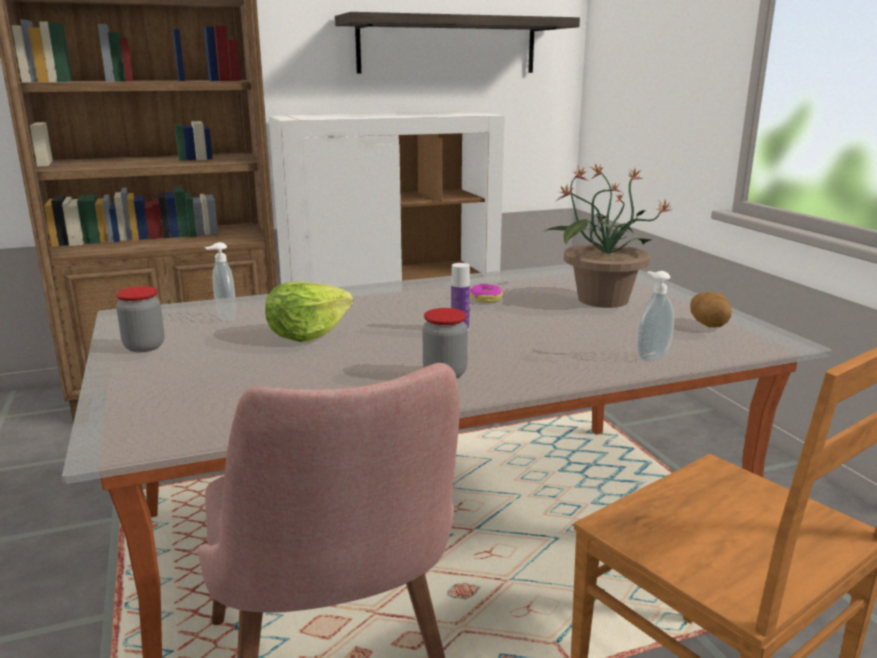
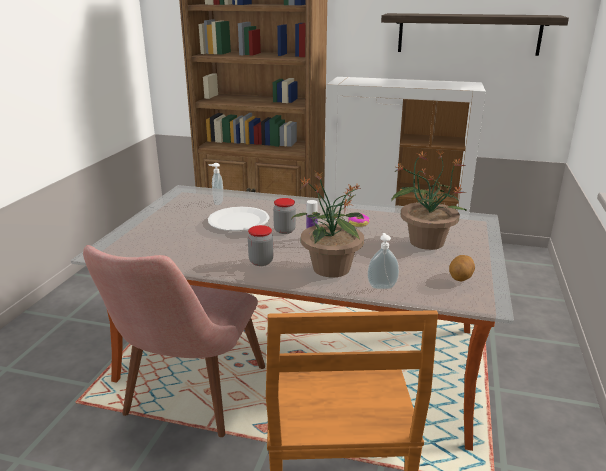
camera: 35 degrees right, 5 degrees up
jar [116,286,164,352] -> jar moved to [273,198,296,234]
lettuce [265,282,353,342] -> white plate [208,207,270,231]
none -> potted plant [291,171,364,278]

